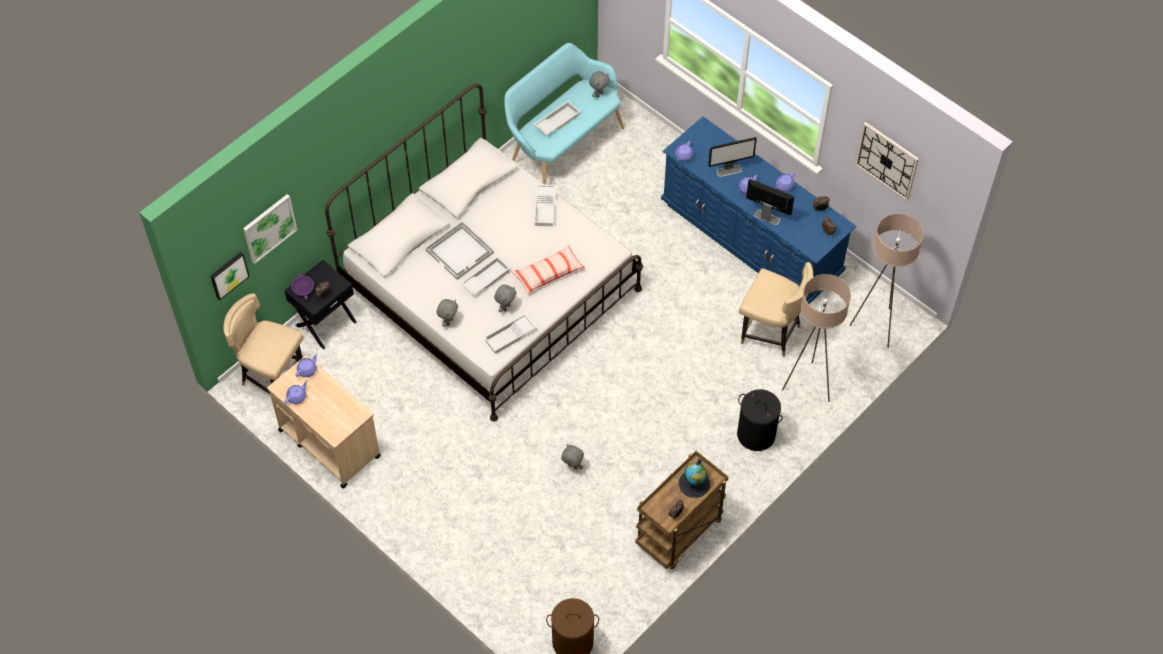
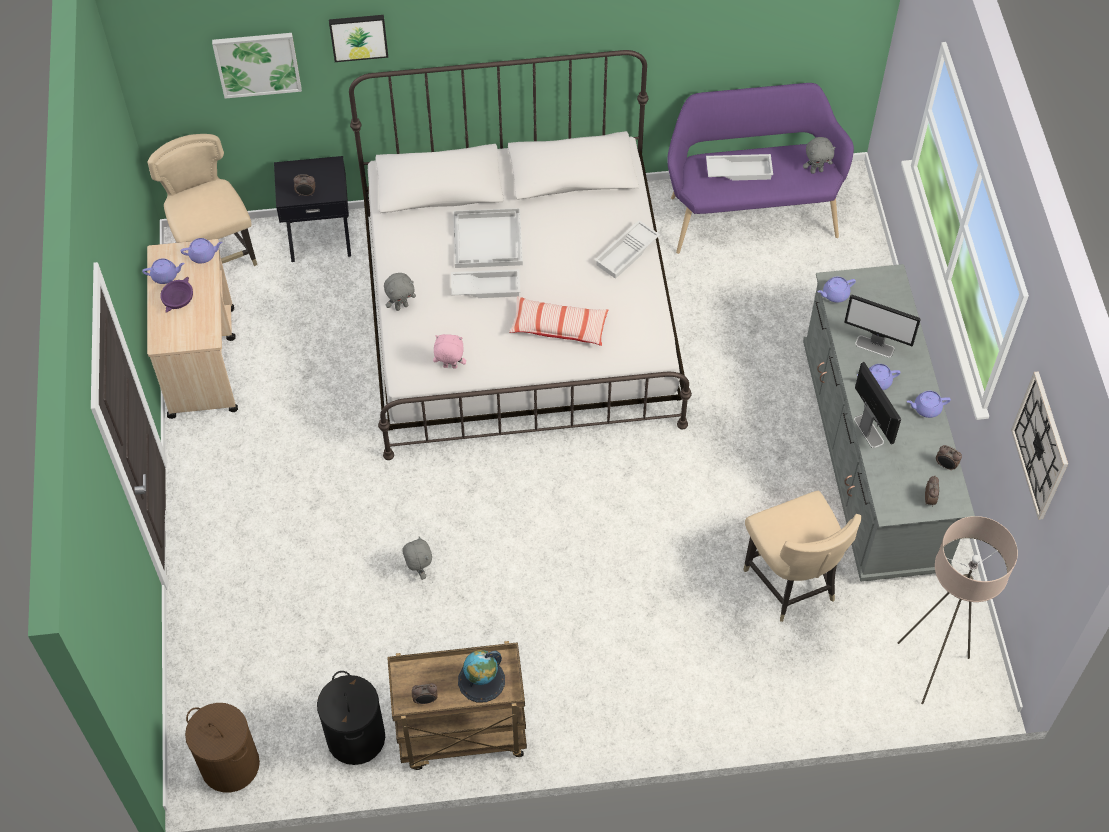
camera: 40 degrees right, 0 degrees up
picture [210,252,250,300] -> picture moved to [329,15,388,62]
purple bowl [291,273,314,300] -> purple bowl moved to [160,277,193,312]
white tray [484,314,537,354] -> pink plush toy [433,334,466,369]
grey plush toy [494,285,516,312] -> none
turquoise bench [504,43,624,185] -> purple bench [667,83,854,254]
blue dresser [661,117,856,304] -> grey dresser [803,264,975,582]
black laundry basket [737,389,783,451] -> black laundry basket moved to [317,671,385,765]
beige floor lamp [782,274,851,402] -> none

